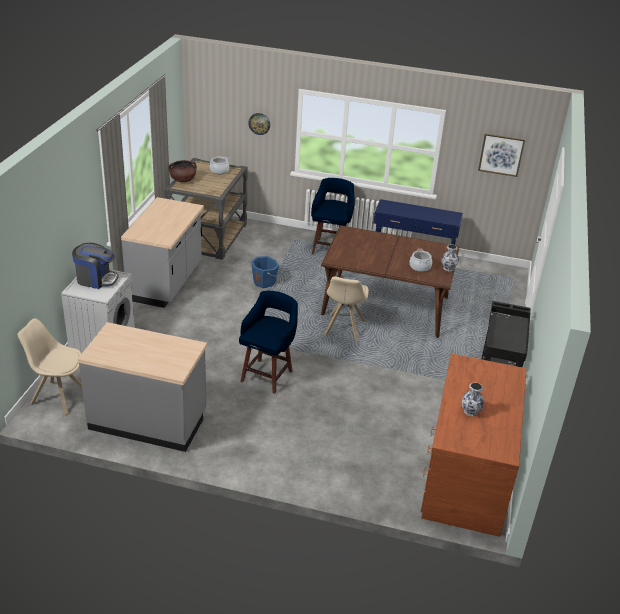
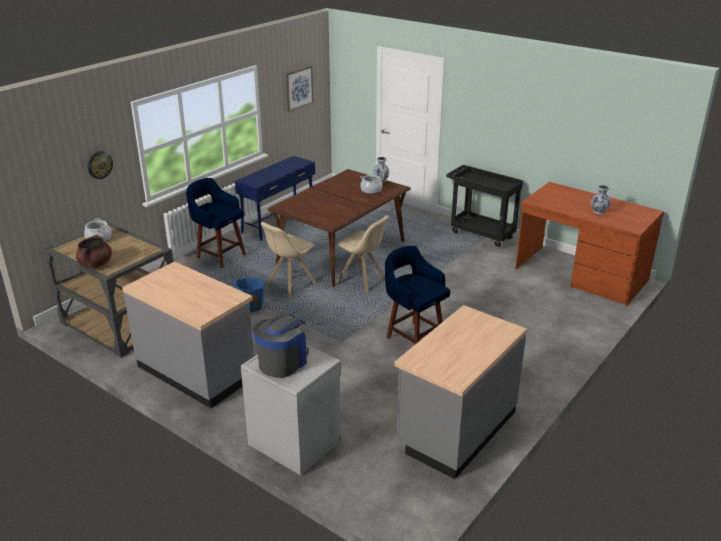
camera: 65 degrees left, 5 degrees down
beige chair [18,318,82,415] -> beige chair moved to [261,222,317,297]

